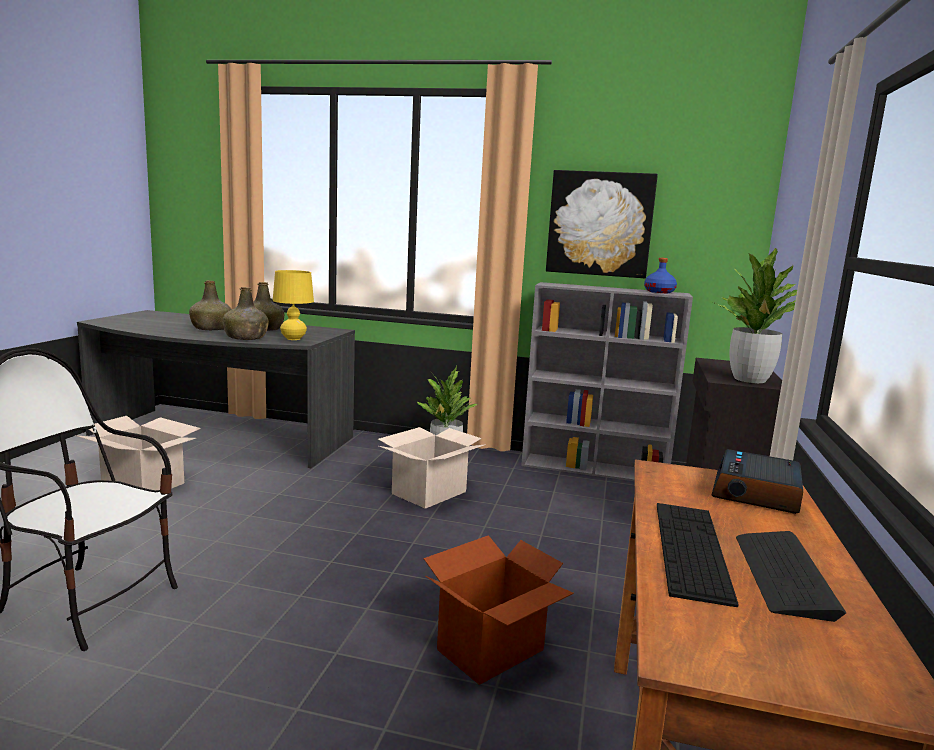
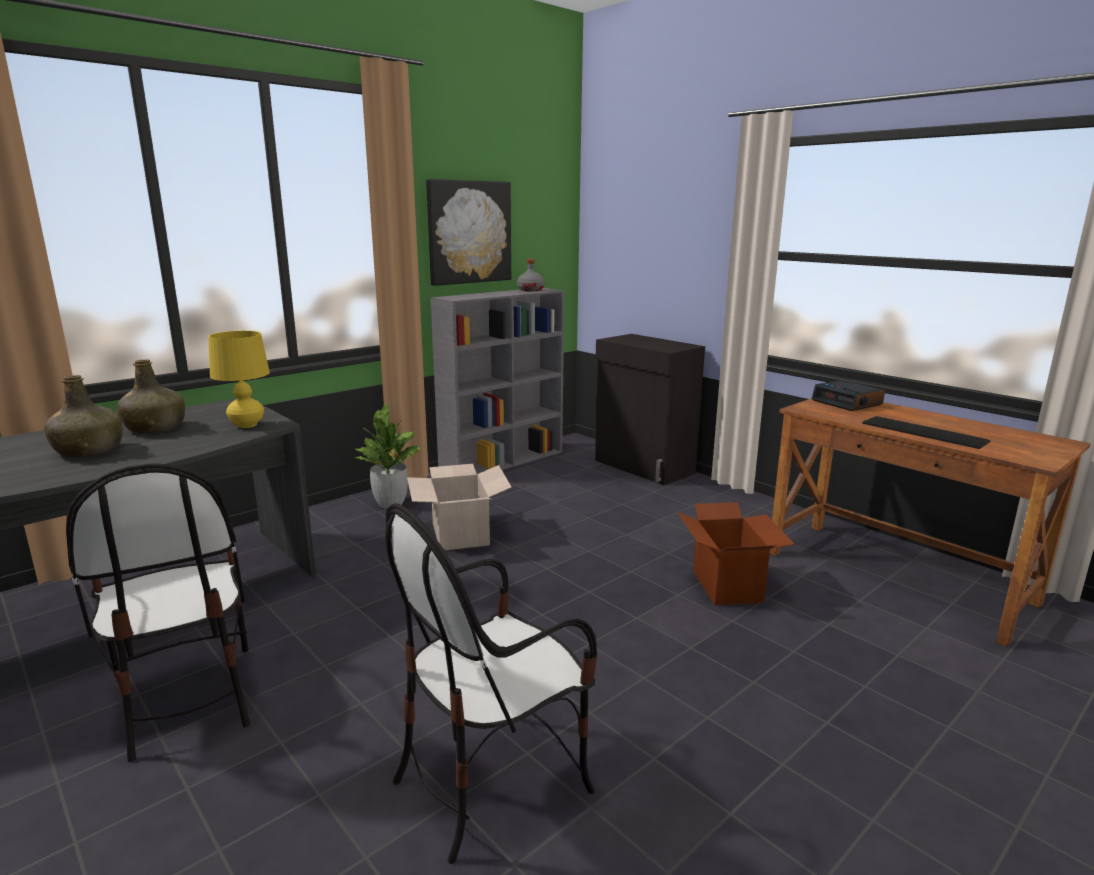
camera: 55 degrees left, 5 degrees up
cardboard box [75,416,201,490] -> chair [66,464,250,762]
green bottle [223,287,269,340] -> none
blue bottle [644,258,677,293] -> grey bottle [517,259,545,291]
potted plant [713,248,797,383] -> none
keyboard [736,531,846,622] -> none

